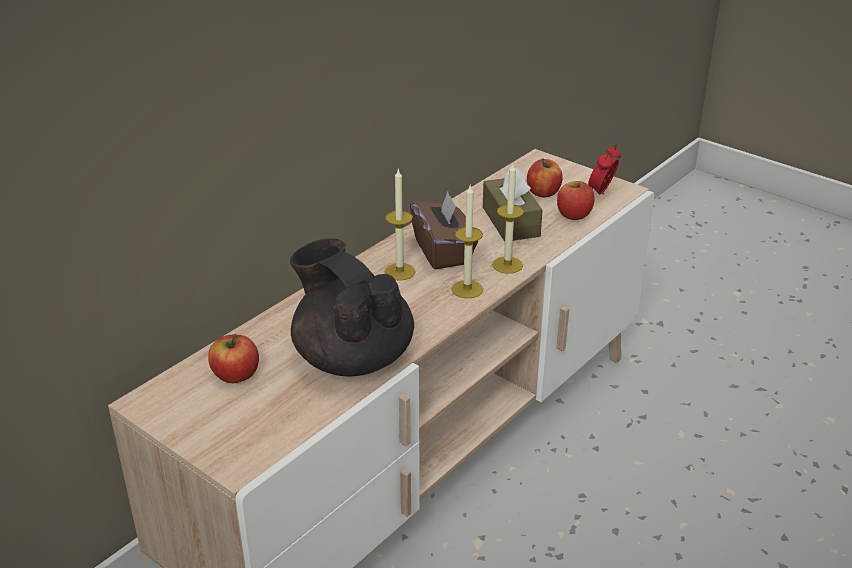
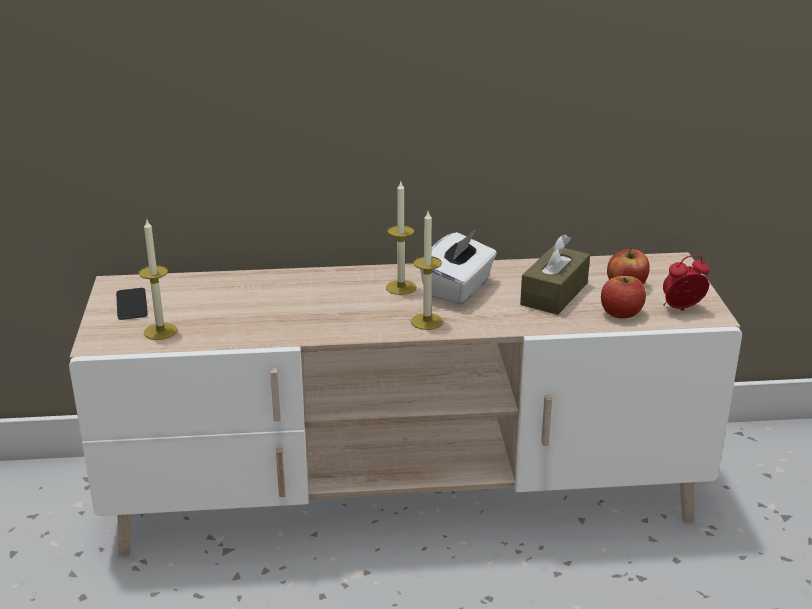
camera: 45 degrees right, 5 degrees down
apple [208,334,259,383] -> none
black teapot [290,238,414,376] -> none
brown tissue box [410,191,478,270] -> white tissue box [420,230,497,306]
candle [492,164,524,274] -> candle moved to [139,220,178,340]
none -> phone [116,288,148,320]

